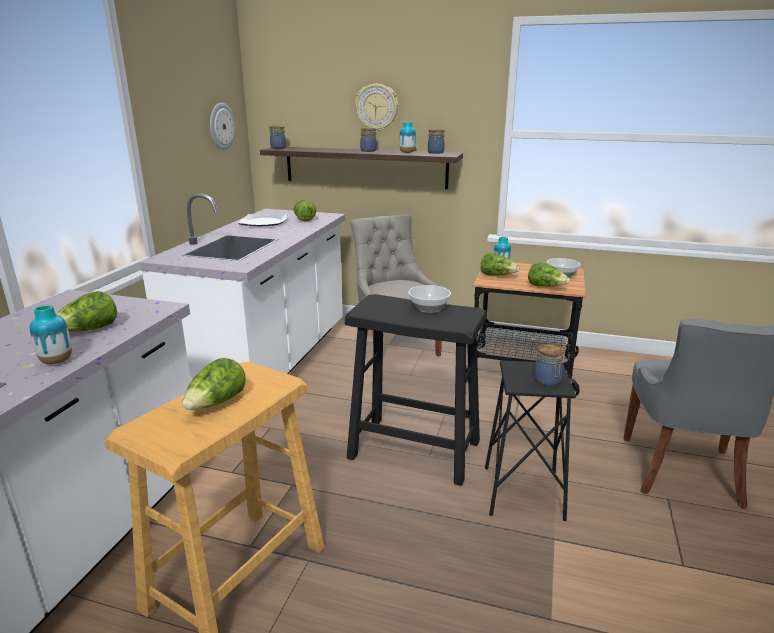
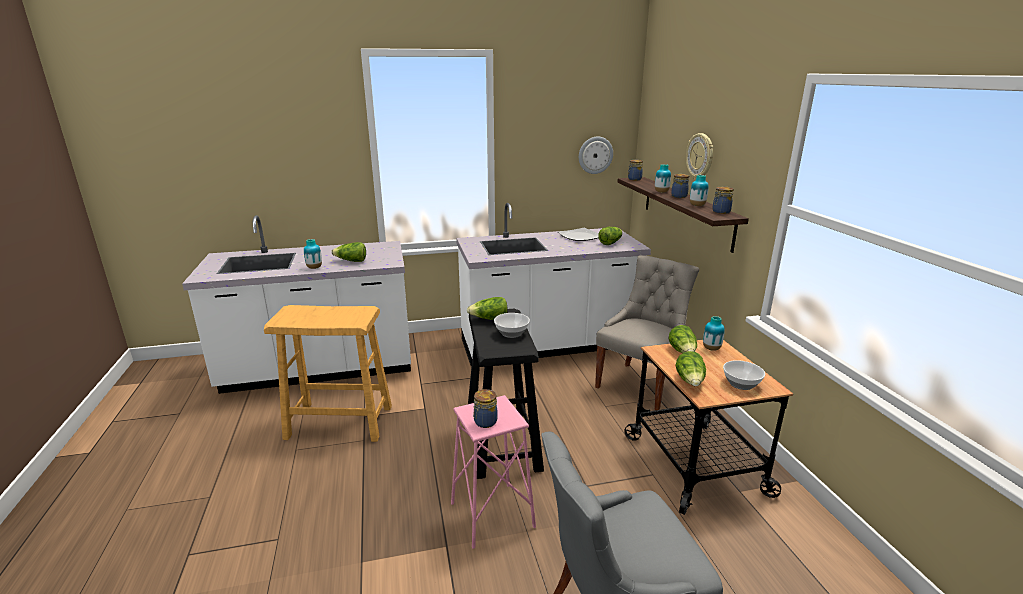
camera: 60 degrees right, 0 degrees up
lettuce [183,358,246,410] -> lettuce moved to [467,297,508,320]
black stool [485,361,576,521] -> pink stool [451,395,536,549]
none -> vase [655,164,671,193]

